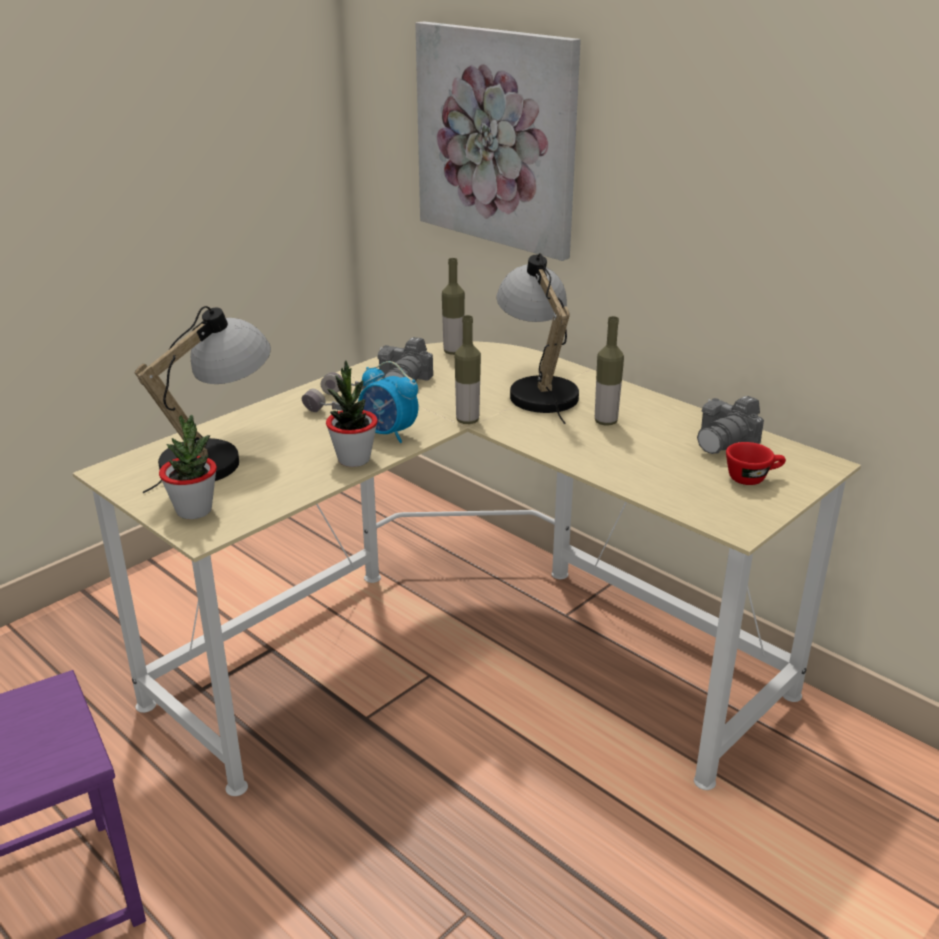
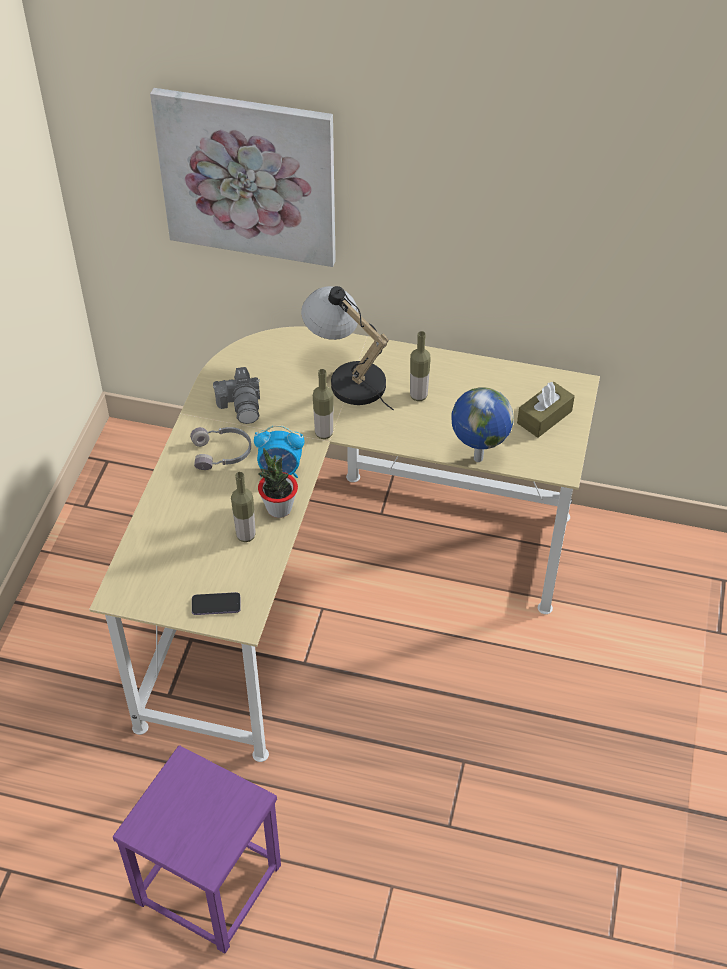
camera: 30 degrees left, 20 degrees up
table lamp [135,306,271,493] -> none
potted plant [159,415,217,519] -> phone [192,592,241,615]
bottle [442,258,465,355] -> bottle moved to [231,472,256,542]
camera [697,396,764,454] -> none
red cup [726,442,786,485] -> brown tissue box [517,382,575,438]
none -> globe [451,387,514,462]

